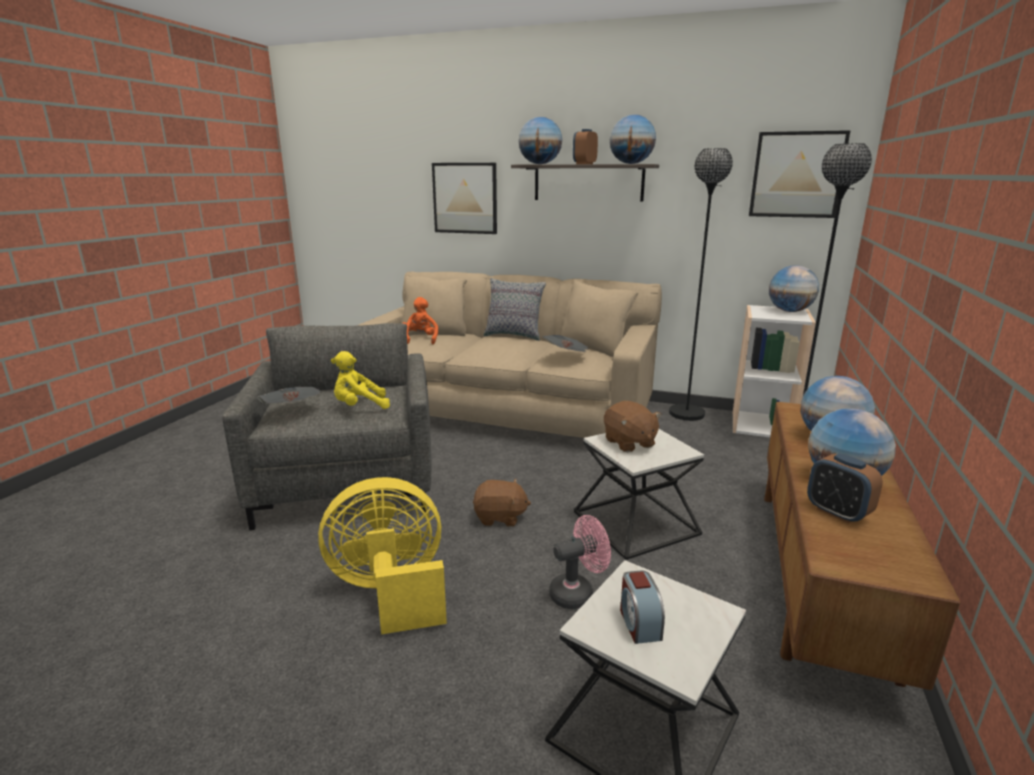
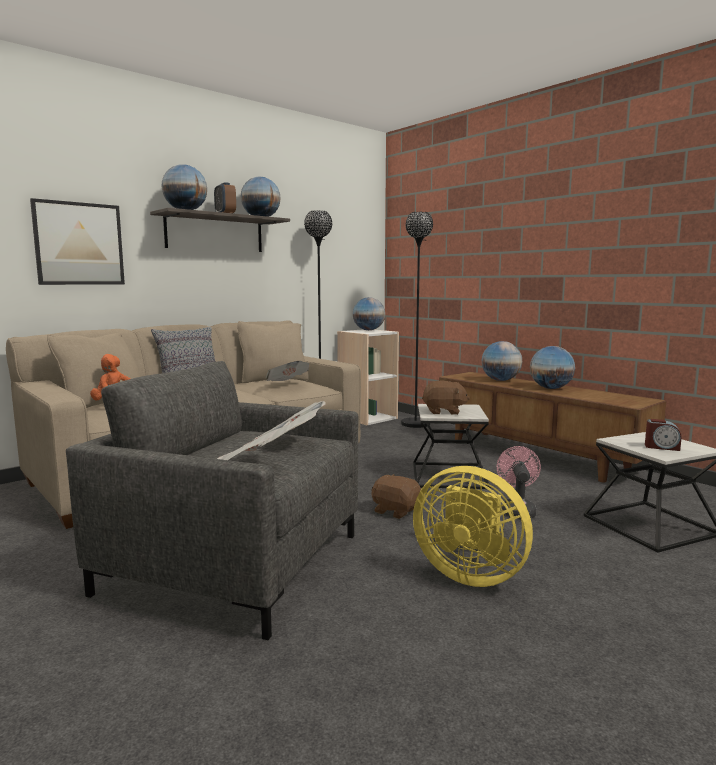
camera: 60 degrees left, 10 degrees down
yellow fan [318,477,447,635] -> yellow fan turned 75 degrees counterclockwise [413,466,533,587]
yellow plush toy [331,351,390,409] -> newspaper [255,401,326,447]
brown plush toy [473,479,531,526] -> brown plush toy turned 90 degrees counterclockwise [371,474,421,519]
picture [749,130,851,218] -> none
alarm clock [807,453,883,523] -> none

